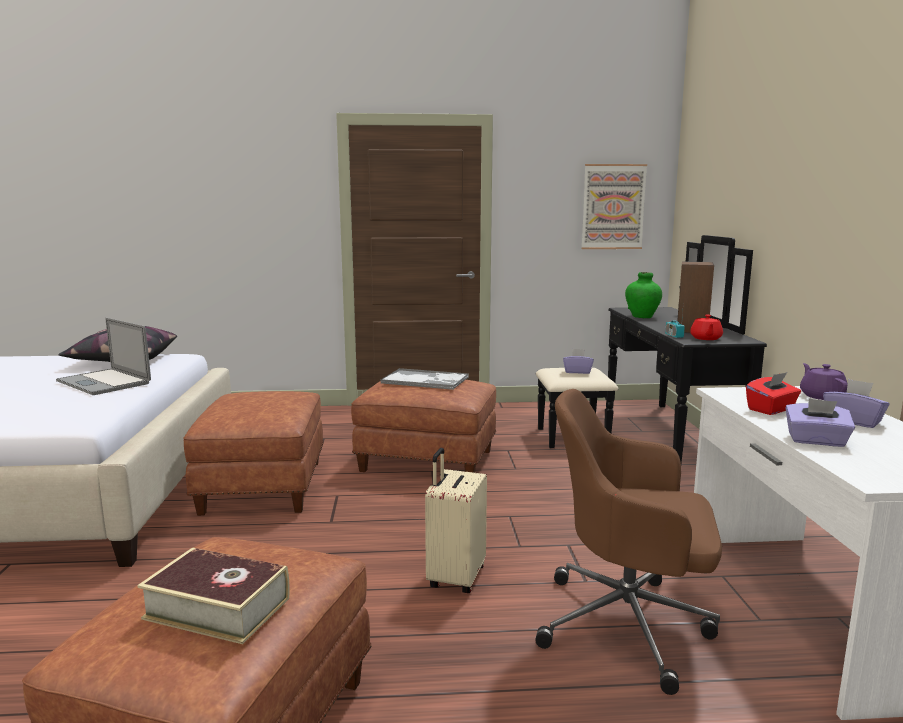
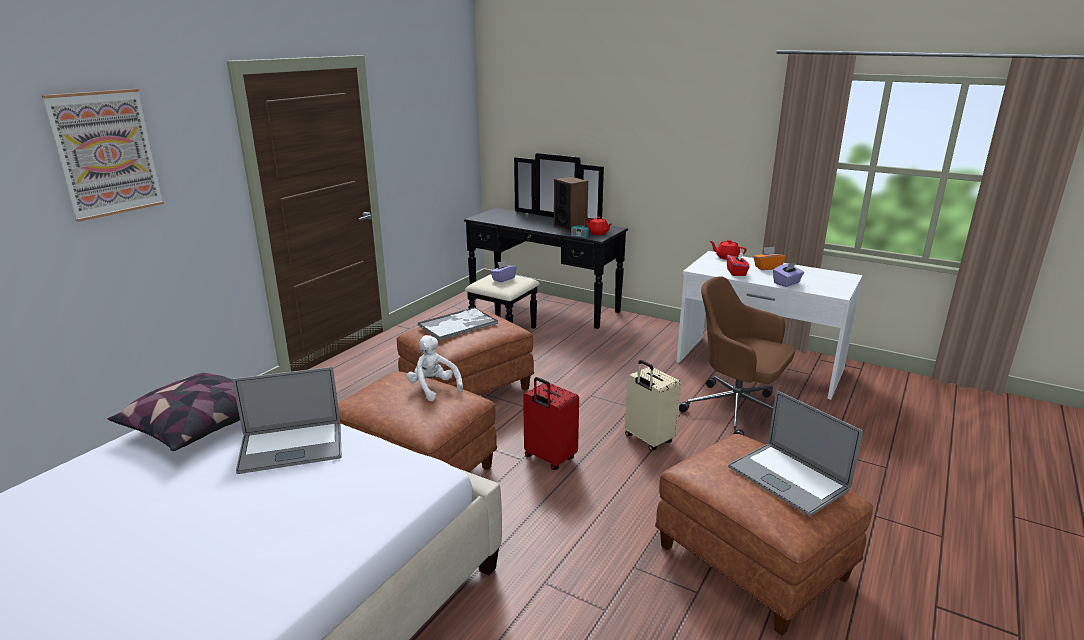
camera: 55 degrees left, 10 degrees up
book [137,547,289,644] -> laptop [728,390,863,516]
brown office chair [535,389,722,695] -> brown office chair turned 75 degrees clockwise [679,276,795,436]
picture [581,164,647,249] -> picture moved to [42,89,164,222]
green vase [625,272,662,318] -> none
purple teapot [800,363,848,400] -> red teapot [710,240,746,260]
purple tissue box [823,379,890,428] -> orange tissue box [753,247,786,270]
none -> white plush toy [406,335,463,401]
none -> red suitcase [523,377,579,470]

